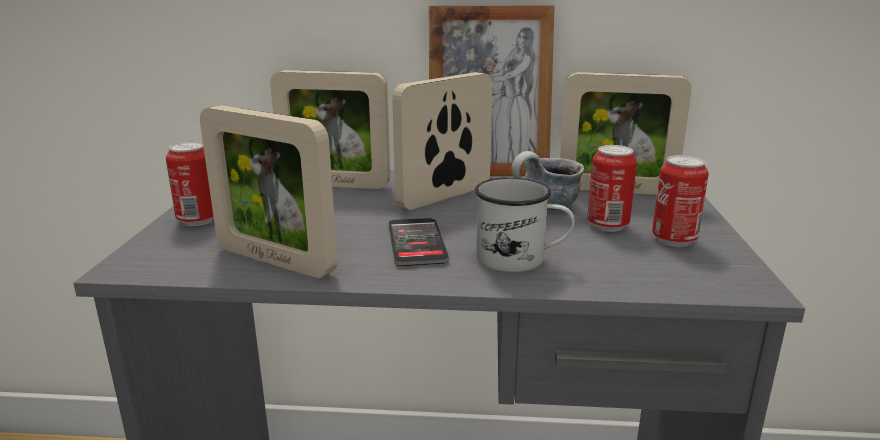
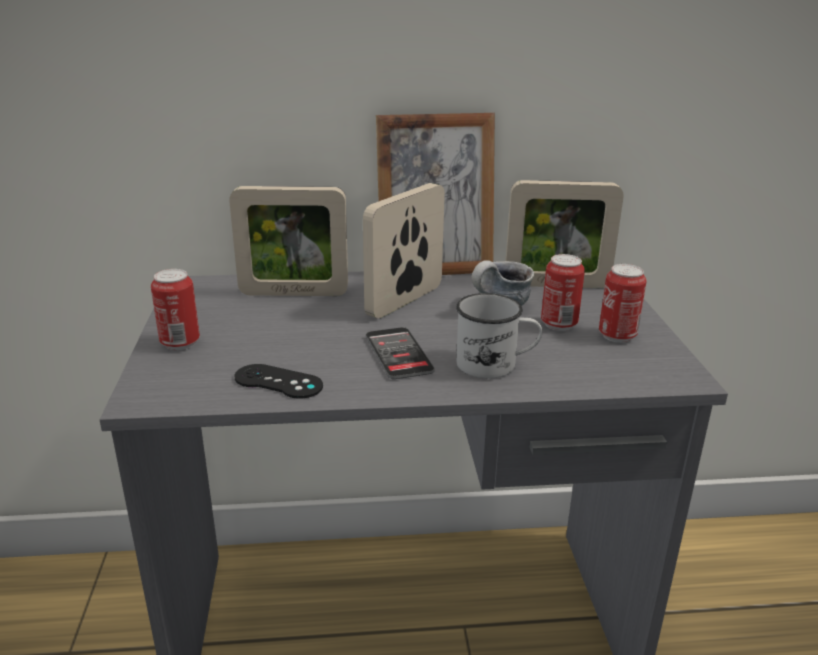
camera: 10 degrees left, 5 degrees up
picture frame [200,105,337,278] -> black game controller [234,364,323,399]

